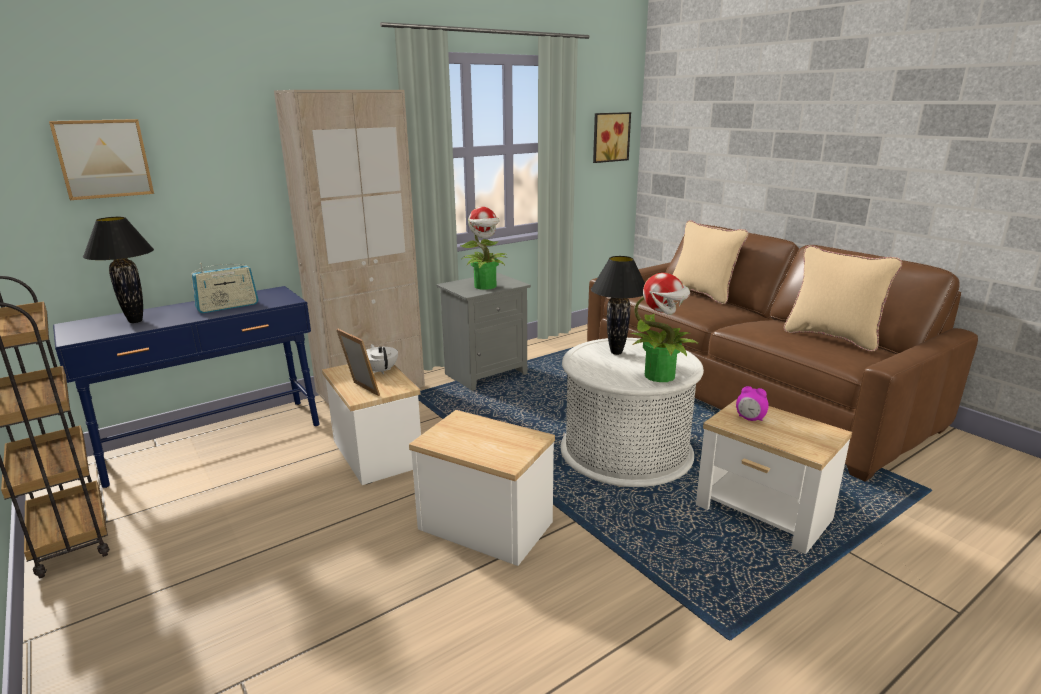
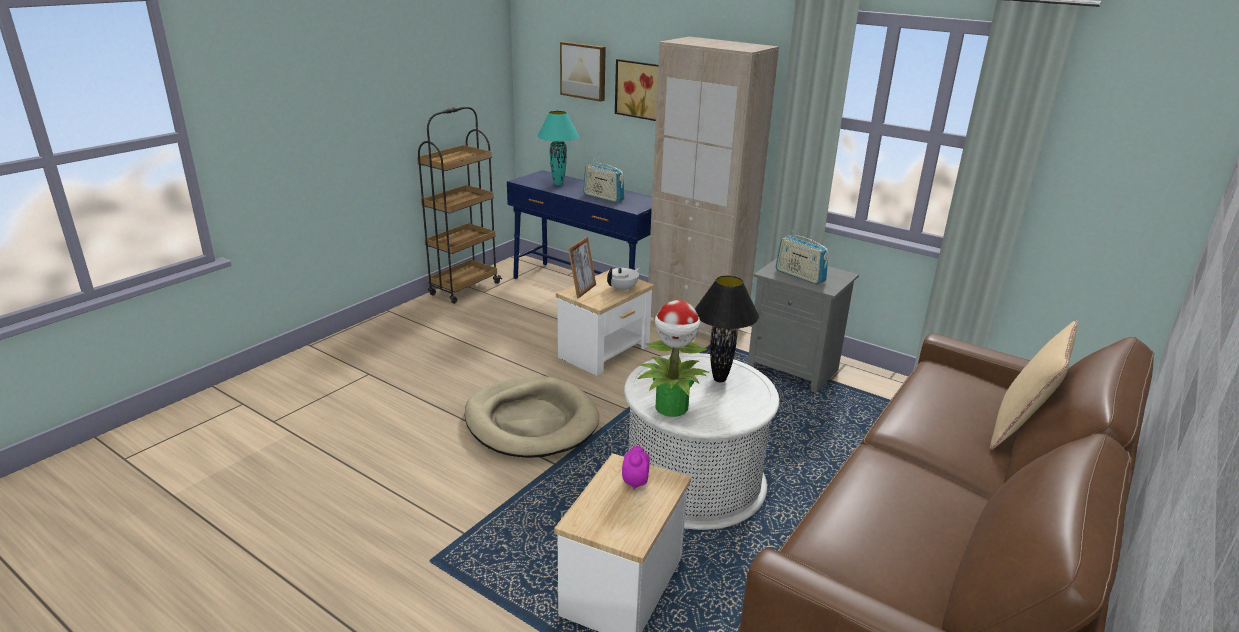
camera: 70 degrees right, 5 degrees up
black table lamp [83,217,154,323] -> turquoise table lamp [537,111,579,186]
side table [409,410,555,566] -> beige dog bed [464,376,599,458]
potted plant [461,207,508,290] -> radio [776,231,829,285]
picture [593,112,631,163] -> picture moved to [615,59,658,121]
beige pillow [784,245,902,352] -> none

